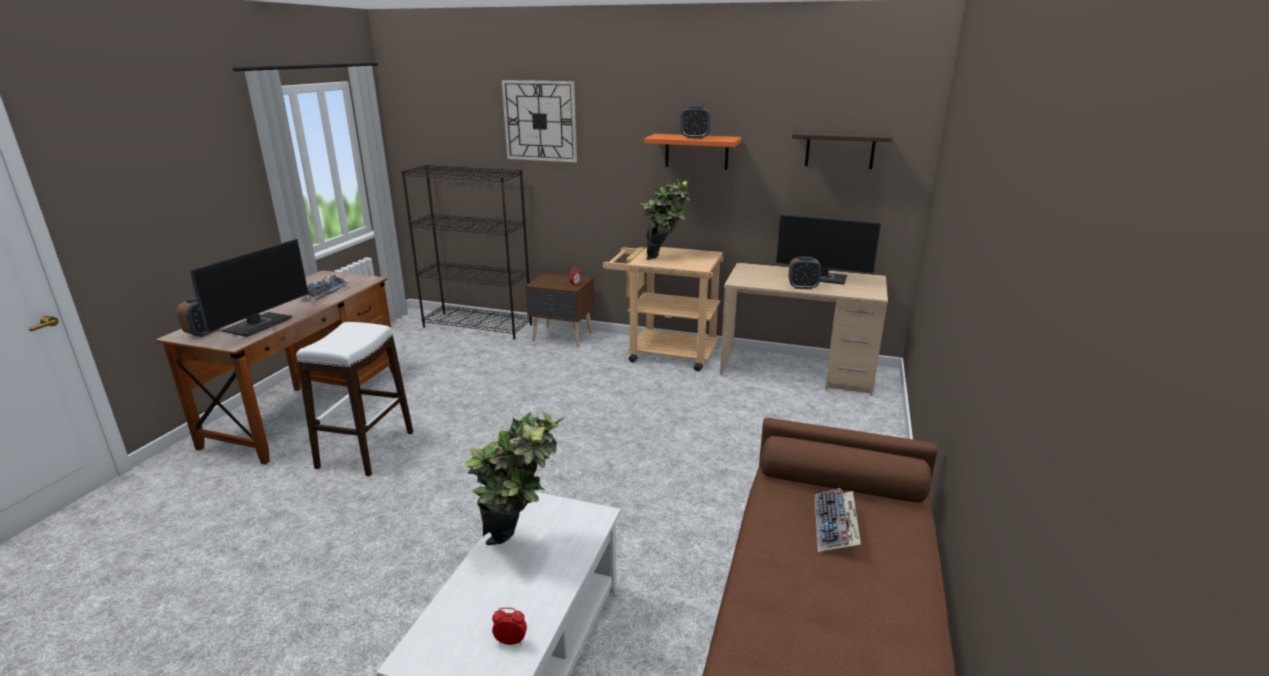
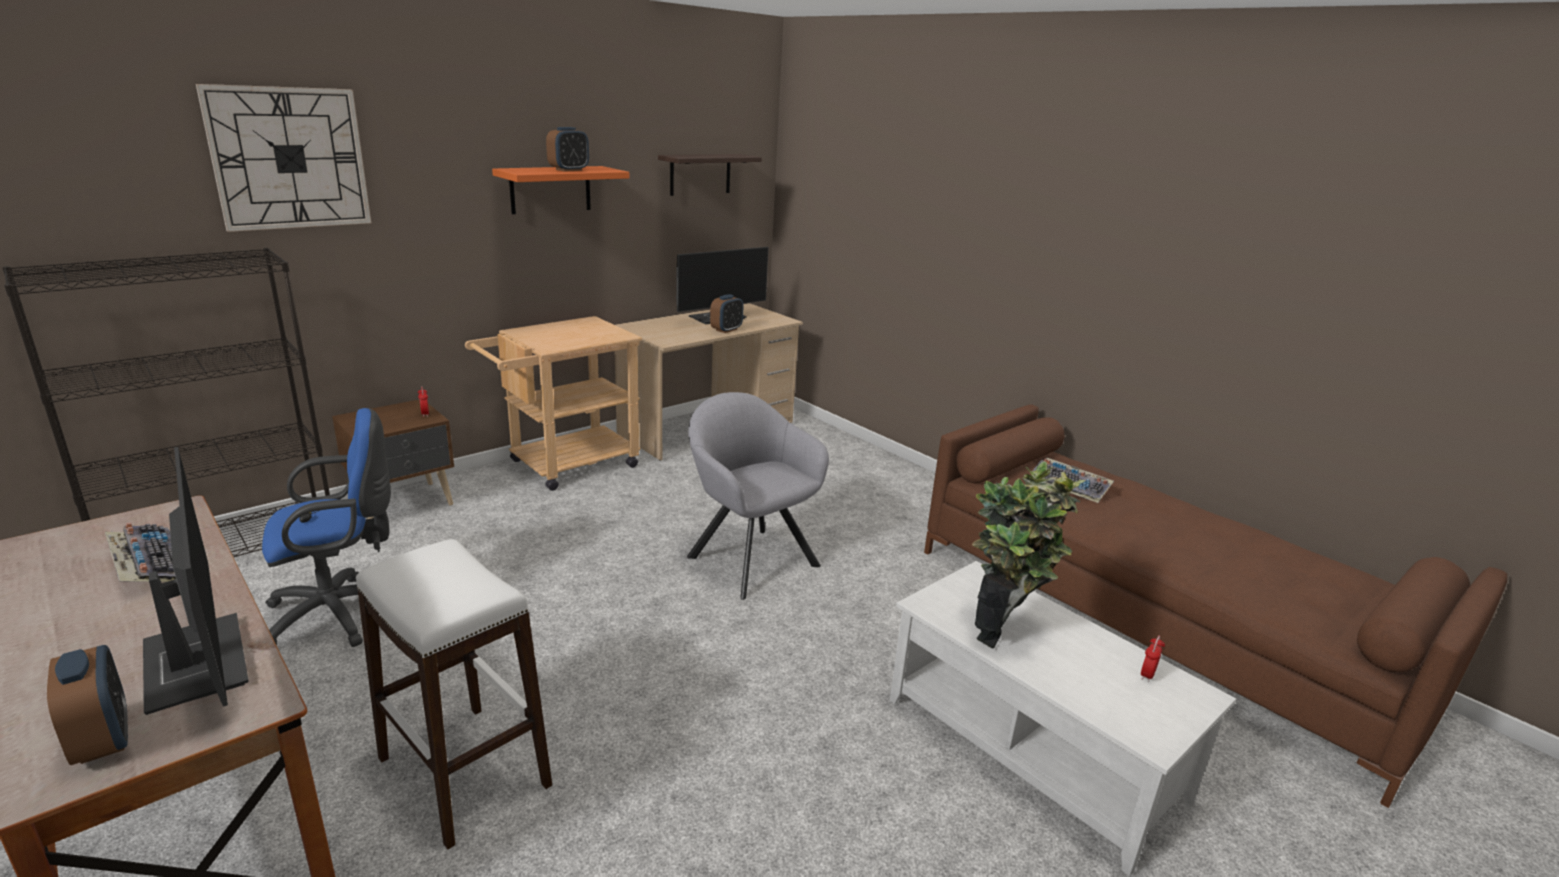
camera: 60 degrees left, 0 degrees up
potted plant [641,179,690,260] -> none
none -> blue office chair [262,408,391,647]
none -> grey armchair [687,392,829,600]

